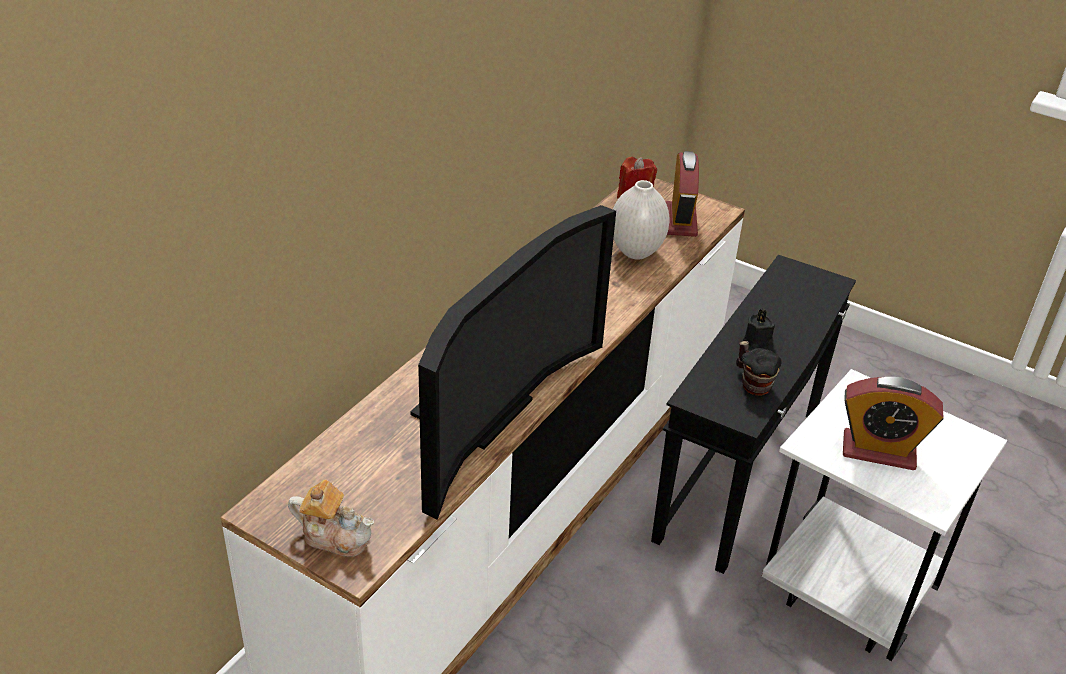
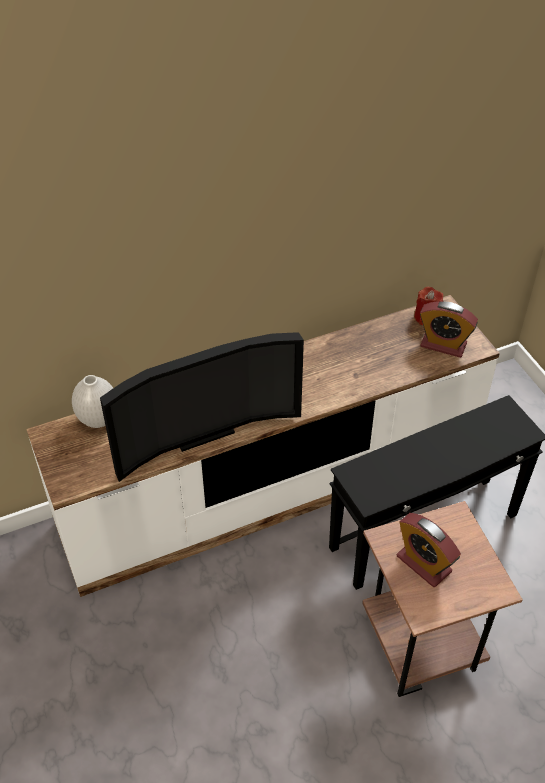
camera: 35 degrees right, 10 degrees up
teapot [288,480,374,557] -> none
white vase [613,180,669,260] -> white vase moved to [72,375,113,428]
alarm clock [666,151,699,237] -> alarm clock turned 75 degrees clockwise [420,301,478,358]
mug [736,341,782,395] -> none
black candle [743,309,775,349] -> none
white side table [762,369,1007,661] -> brown side table [362,501,523,697]

